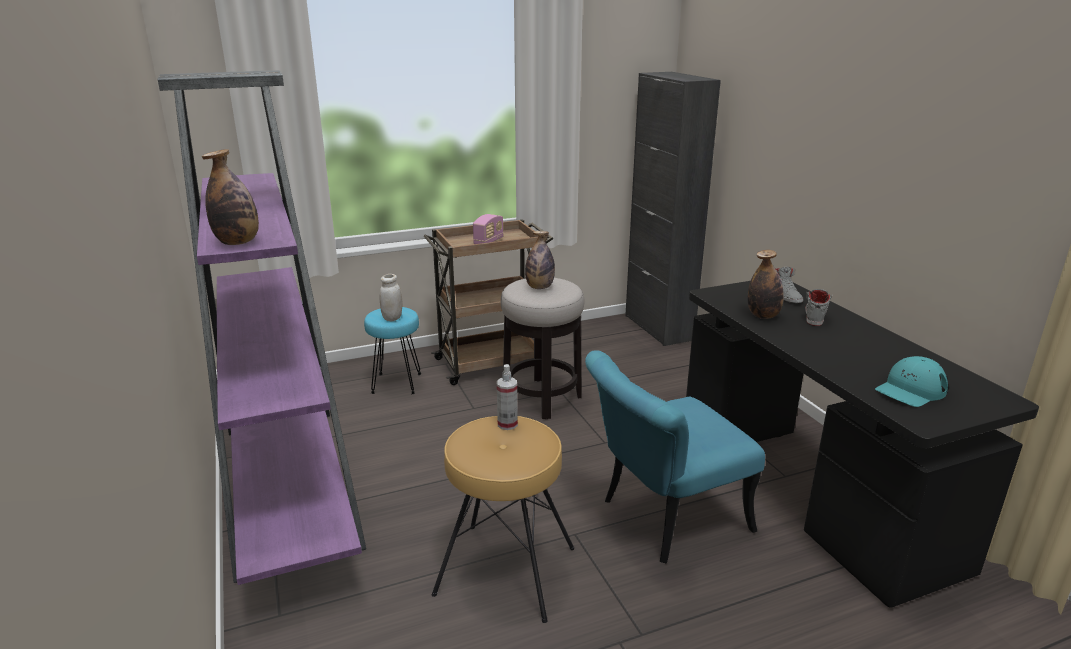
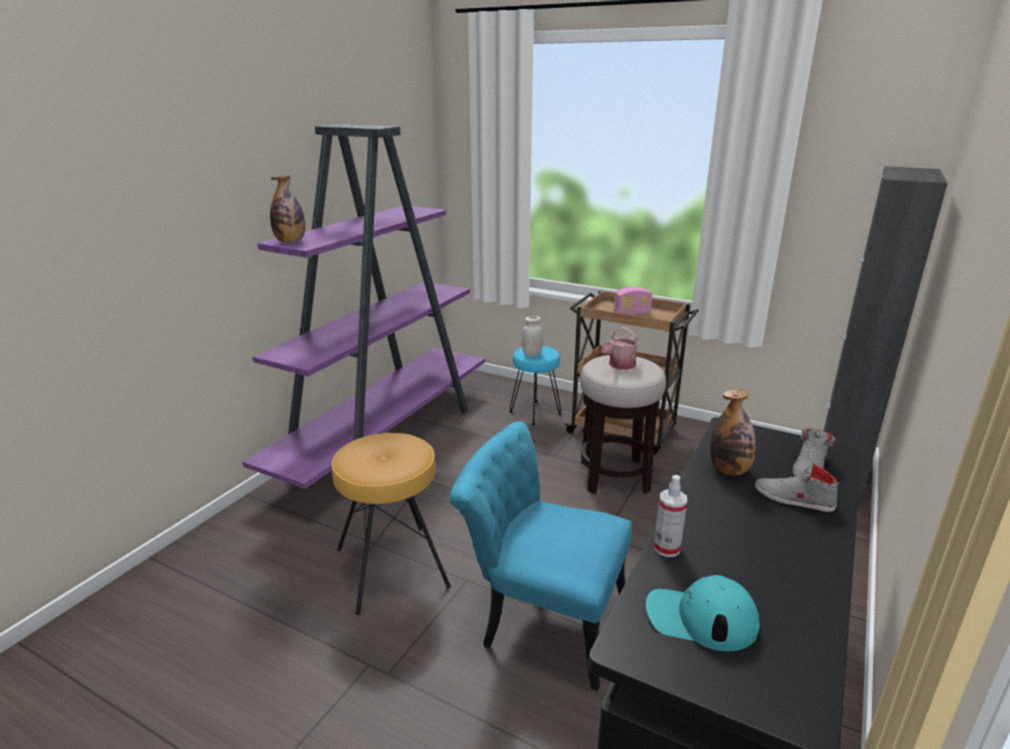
camera: 50 degrees right, 0 degrees up
spray bottle [497,364,518,430] -> spray bottle moved to [654,475,687,557]
bottle [525,231,555,289] -> watering can [601,327,638,370]
grey shoe [805,289,832,326] -> grey shoe turned 135 degrees counterclockwise [755,462,839,512]

